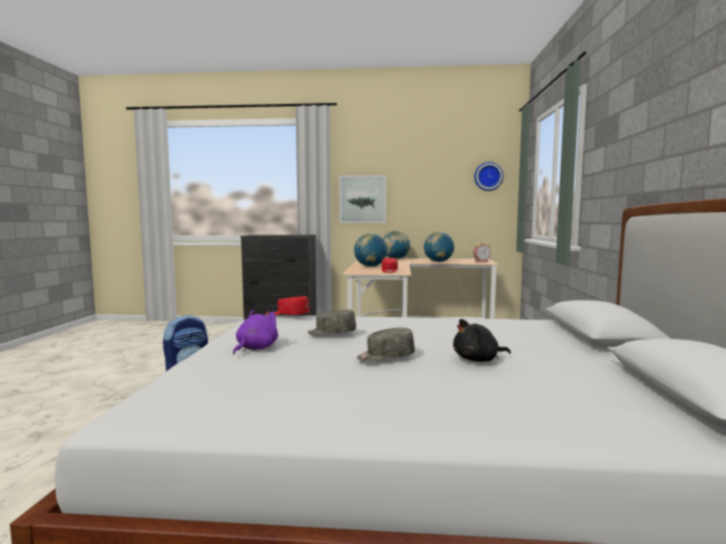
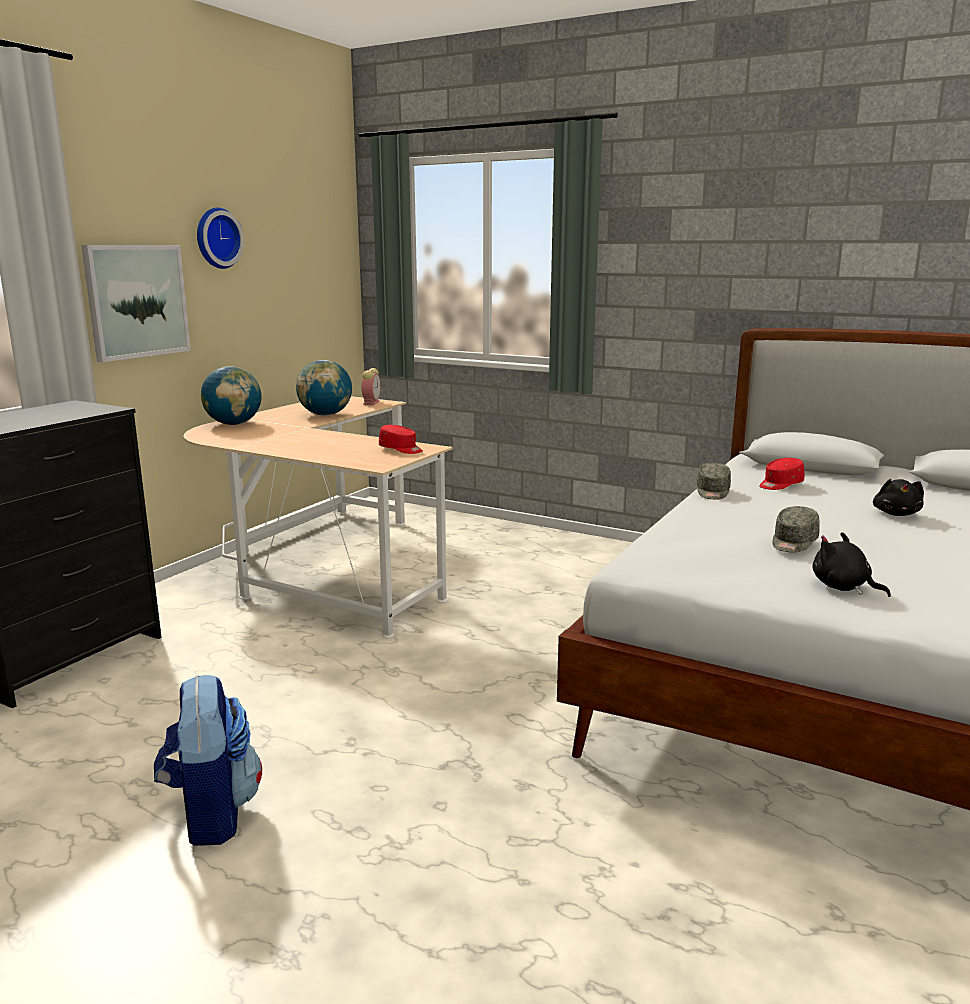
camera: 65 degrees left, 10 degrees up
purple plush toy [233,310,278,354] -> black plush toy [813,532,891,597]
red cap [274,296,310,315] -> red cap moved to [759,458,805,490]
globe [354,233,387,267] -> none
grey cap [357,328,415,362] -> grey cap moved to [697,463,731,499]
wall clock [474,162,503,191] -> wall clock moved to [197,207,244,269]

